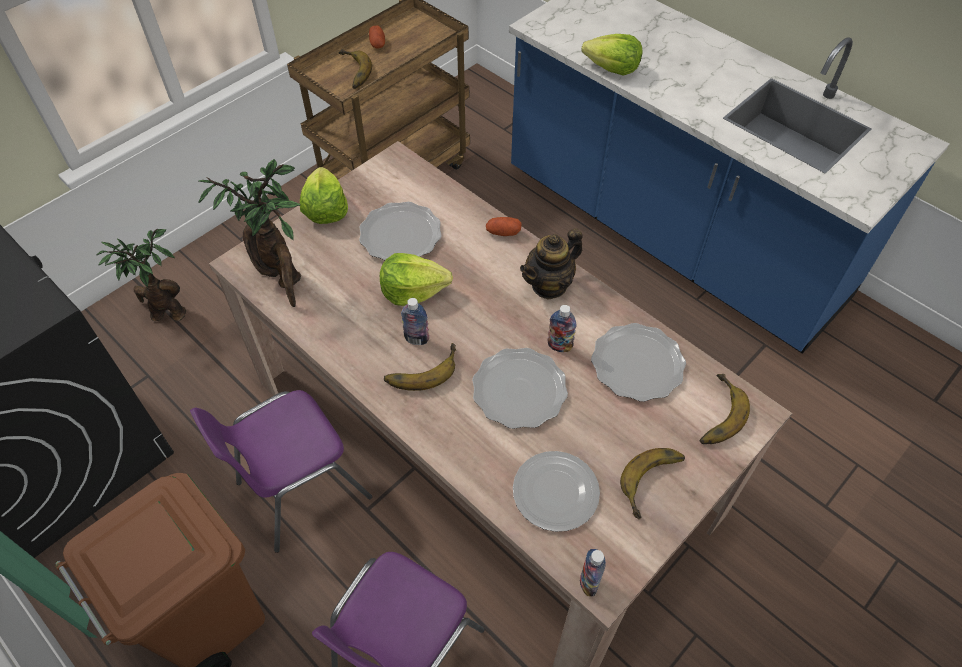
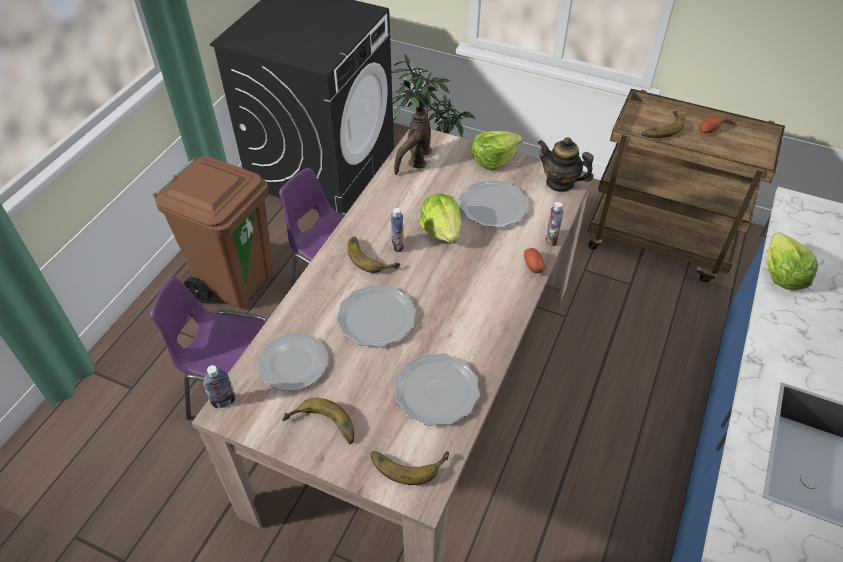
camera: 70 degrees right, 5 degrees down
teapot [520,228,583,300] -> teapot moved to [538,137,594,192]
bottle [547,305,577,352] -> bottle moved to [546,202,563,246]

